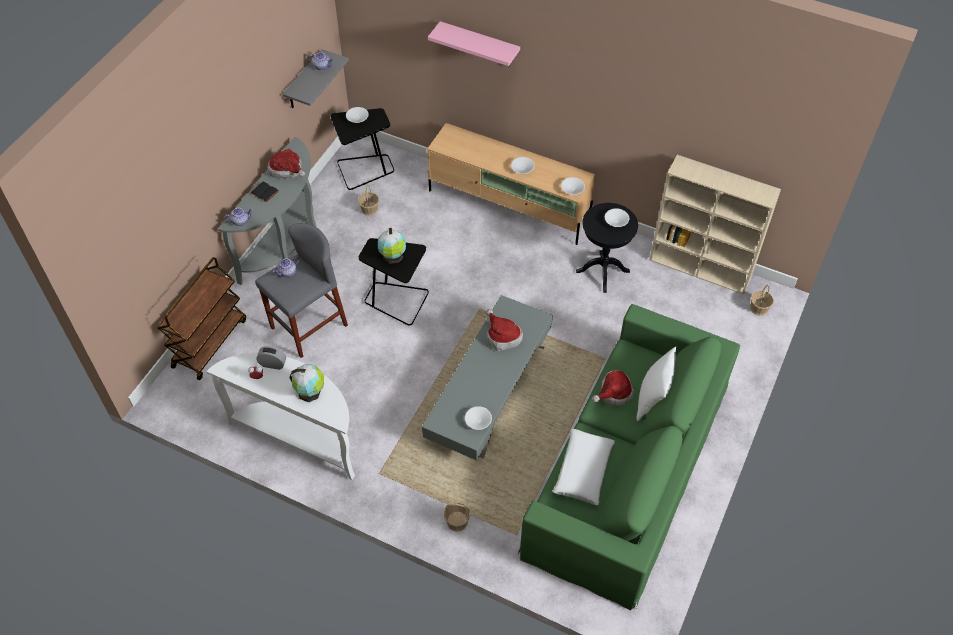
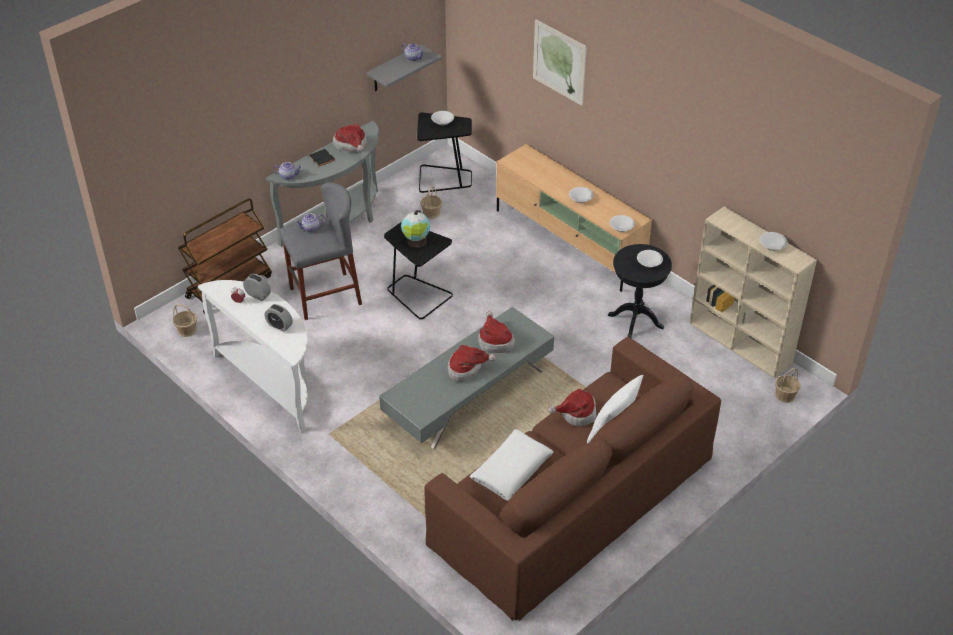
camera: 20 degrees right, 10 degrees down
globe [289,364,324,403] -> alarm clock [264,304,293,332]
pink shelf [428,21,520,66] -> picture [533,19,587,106]
basket [444,502,470,531] -> basket moved to [173,304,197,337]
white bowl [465,406,492,430] -> white bowl moved to [760,232,788,251]
green sofa [518,304,740,610] -> brown sofa [424,337,721,621]
none -> hat [448,345,496,382]

